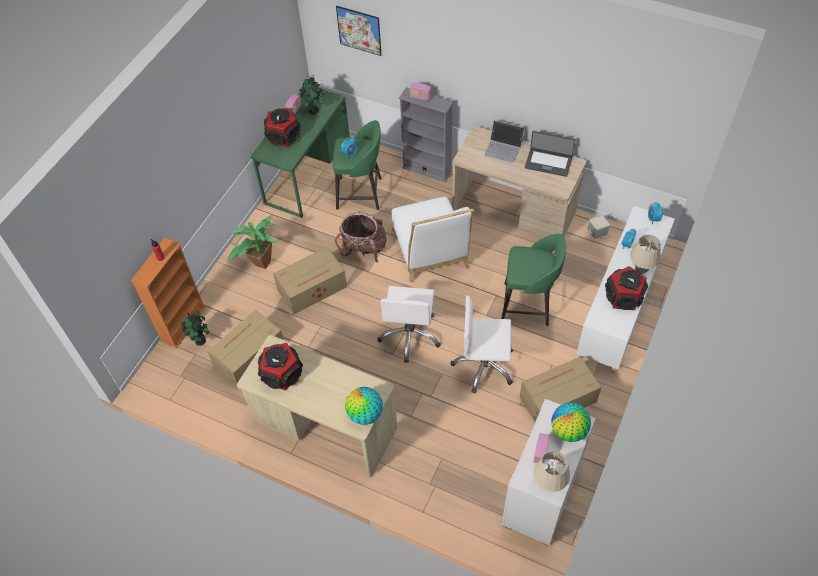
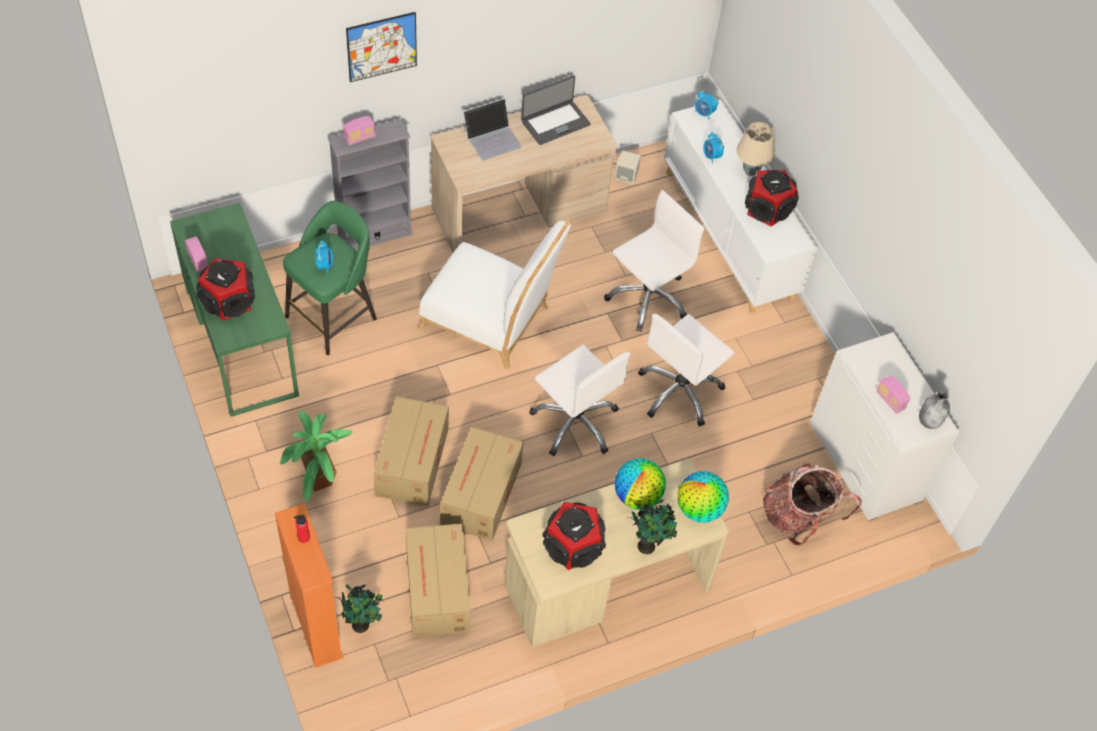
camera: 55 degrees left, 0 degrees up
potted plant [299,75,325,114] -> potted plant moved to [627,500,677,554]
backpack [335,210,386,262] -> backpack moved to [763,463,862,546]
picture [336,6,381,56] -> picture moved to [346,12,417,82]
green stool [501,234,566,326] -> white office chair [604,190,704,332]
cardboard box [520,356,602,422] -> cardboard box moved to [440,427,523,541]
beige table lamp [533,451,570,492] -> grey bottle [919,390,950,429]
globe [552,403,591,442] -> globe moved to [615,458,666,510]

